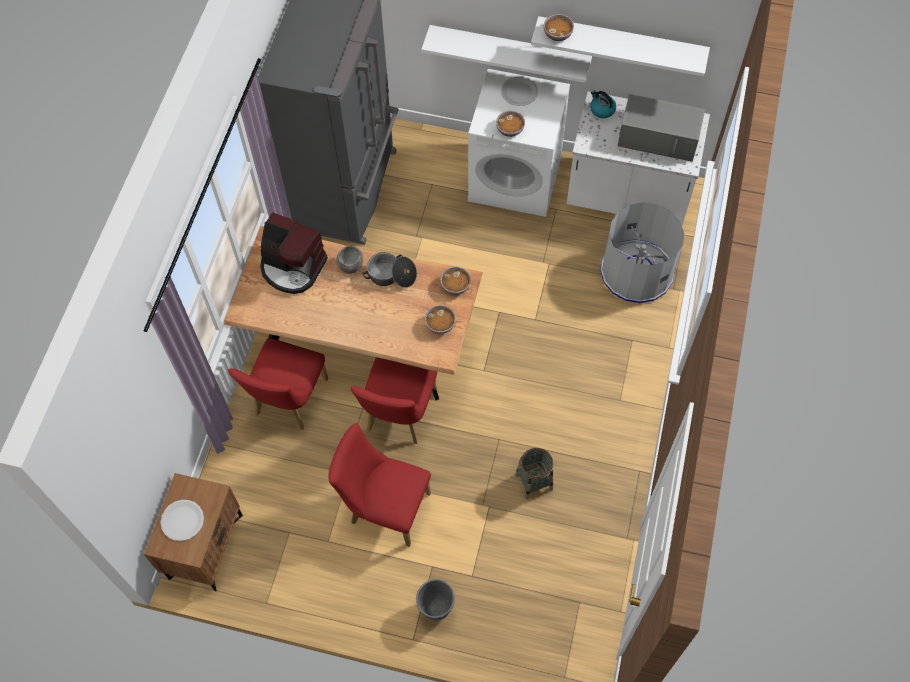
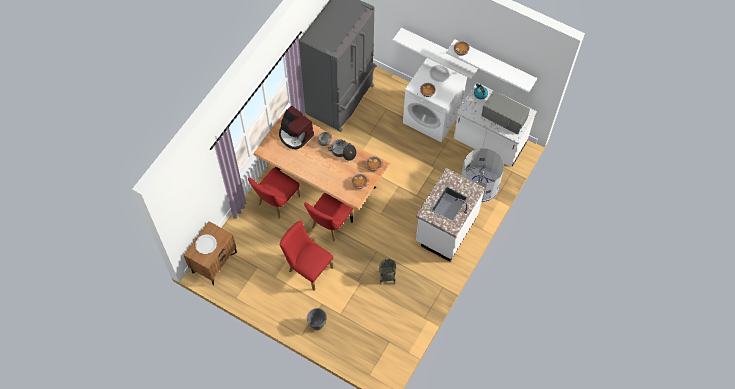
camera: 15 degrees right, 0 degrees up
none -> white counter [416,168,485,262]

